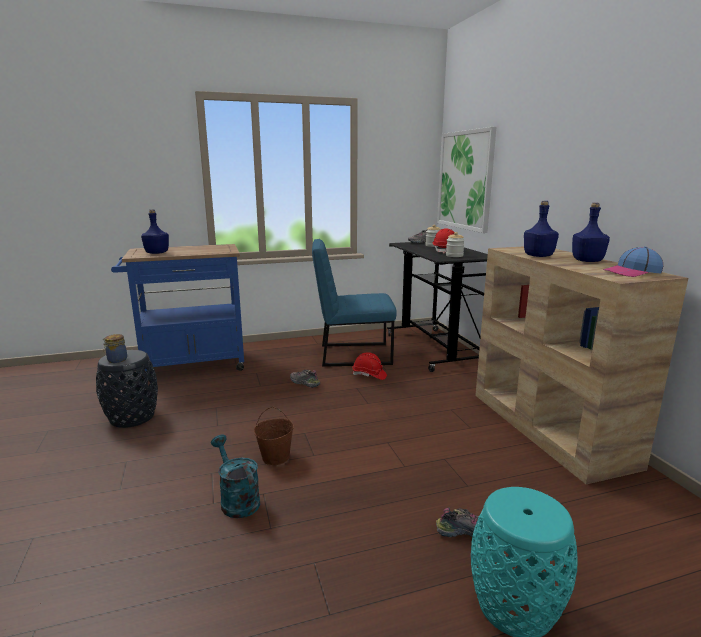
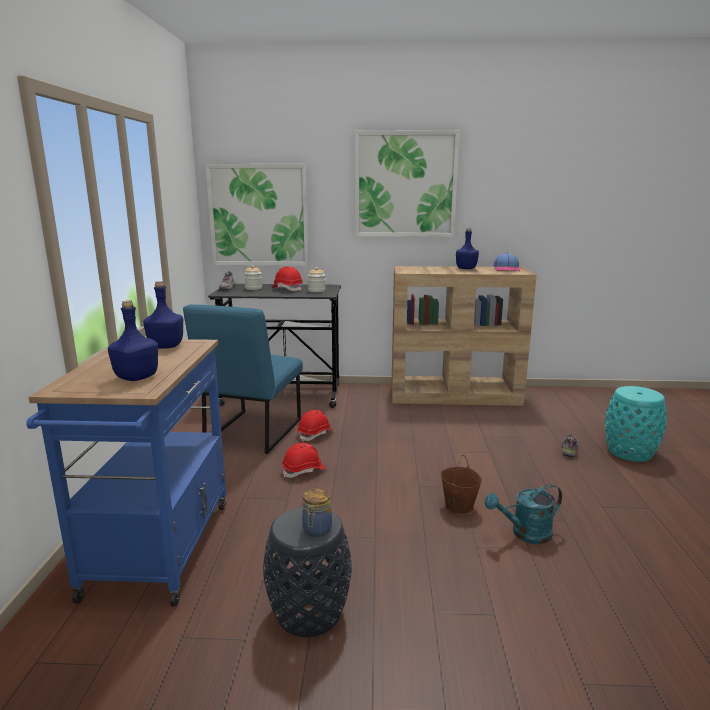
camera: 70 degrees left, 0 degrees up
shoe [290,370,320,388] -> red hard hat [282,443,326,478]
blue bottle [524,201,559,257] -> blue bottle moved to [143,281,183,349]
none -> picture [355,130,460,237]

